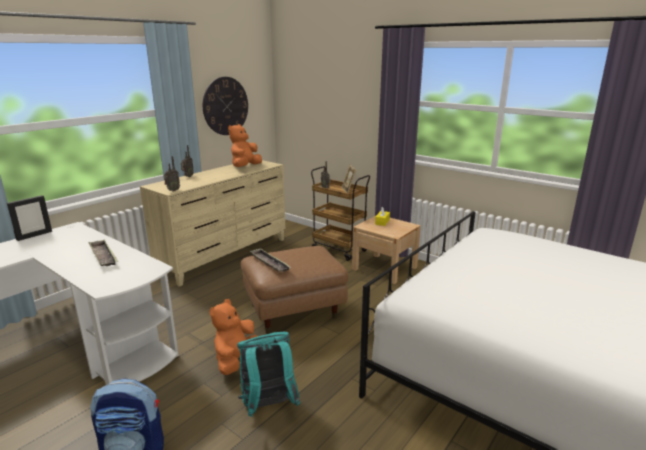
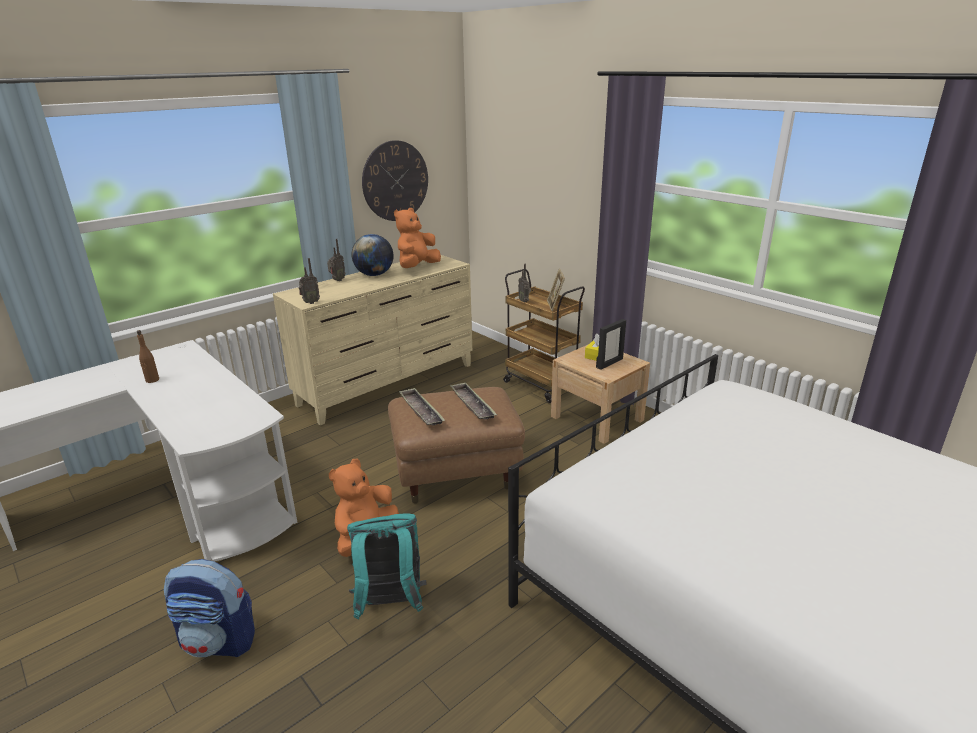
camera: 10 degrees right, 5 degrees up
picture frame [7,195,52,241] -> picture frame moved to [596,319,626,370]
tray [88,239,118,266] -> tray moved to [450,382,497,420]
none -> brown bottle [137,330,159,383]
none -> globe [352,234,393,276]

